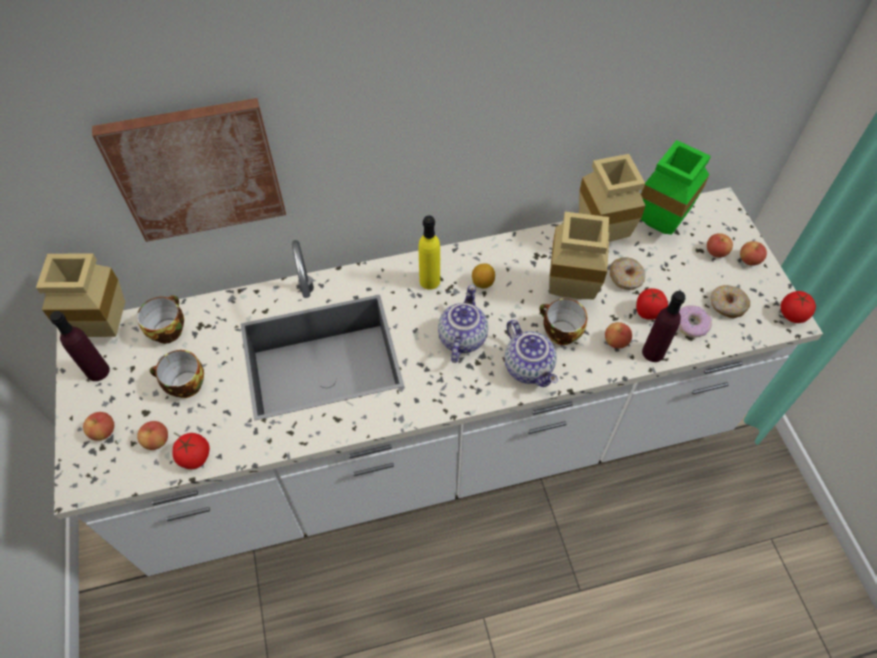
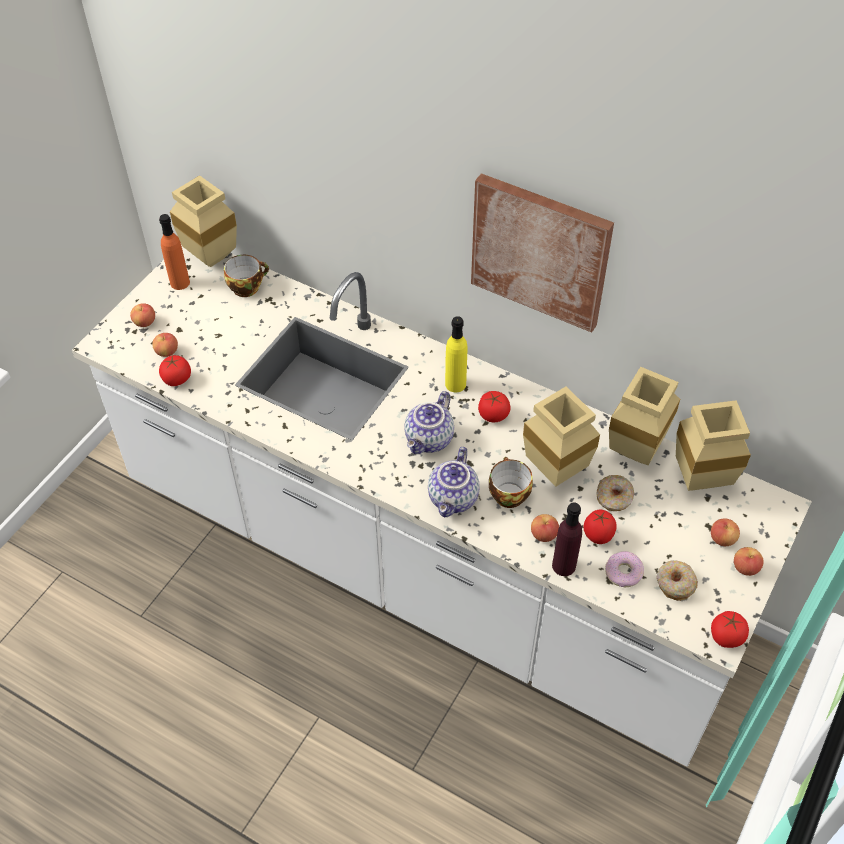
camera: 45 degrees right, 5 degrees down
purple bottle [50,311,110,381] -> orange bottle [159,214,190,290]
picture [92,98,286,242] -> picture moved to [471,173,614,333]
cup [150,350,204,398] -> none
teapot [438,285,488,363] -> teapot turned 150 degrees clockwise [405,391,454,454]
lemon [472,263,495,289] -> tomato [478,391,511,422]
green vase [641,140,711,235] -> beige vase [676,400,751,491]

